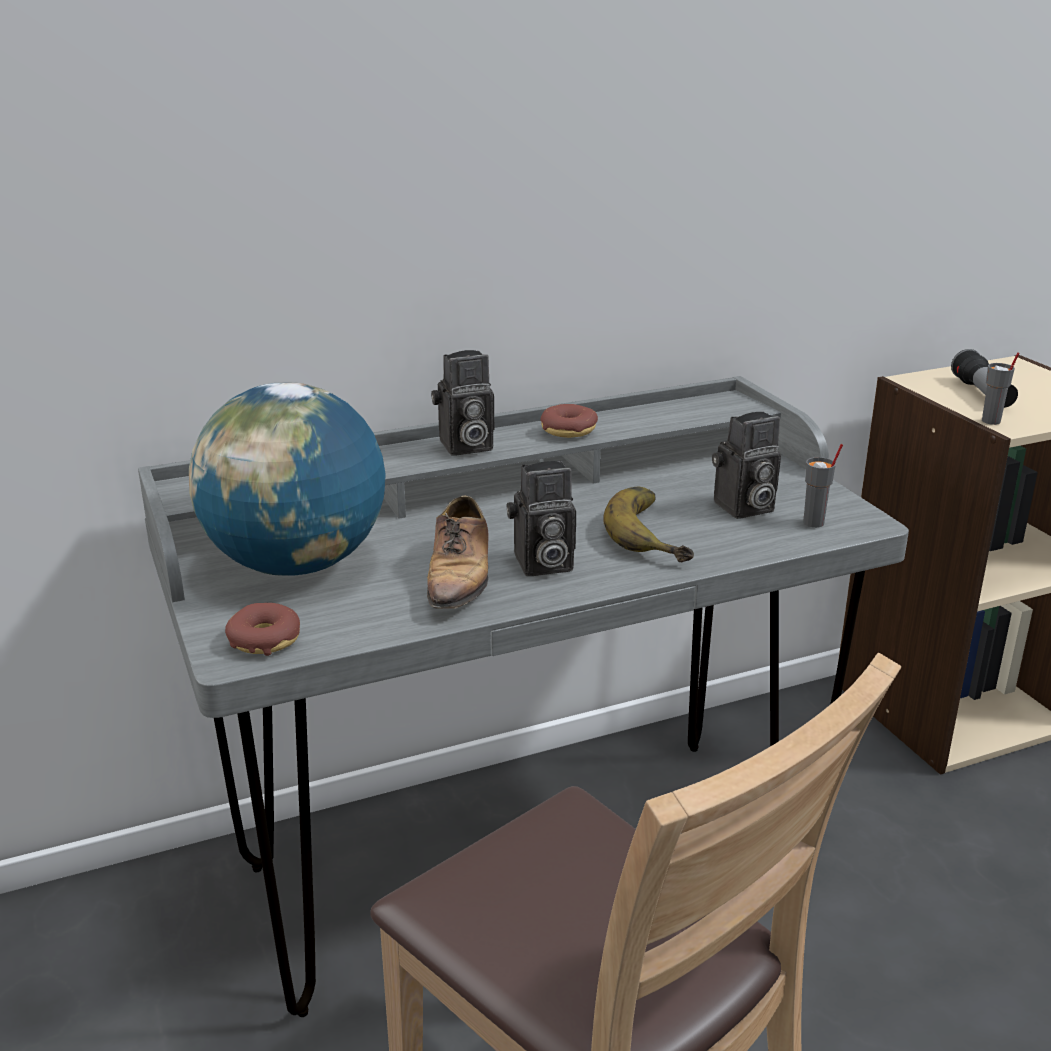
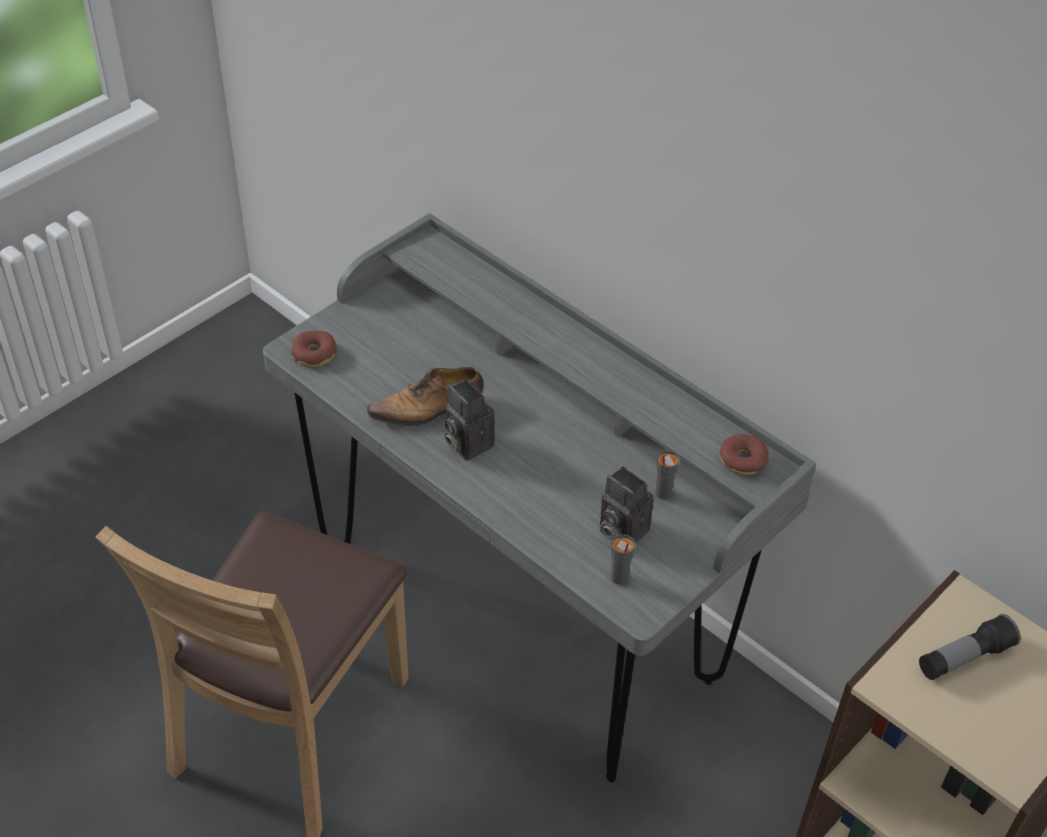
camera: 65 degrees right, 20 degrees up
globe [189,382,386,576] -> none
camera [431,350,494,456] -> none
donut [540,404,598,438] -> donut moved to [720,434,769,475]
banana [603,487,694,562] -> none
grey cup [982,352,1019,425] -> grey cup moved to [655,450,680,499]

